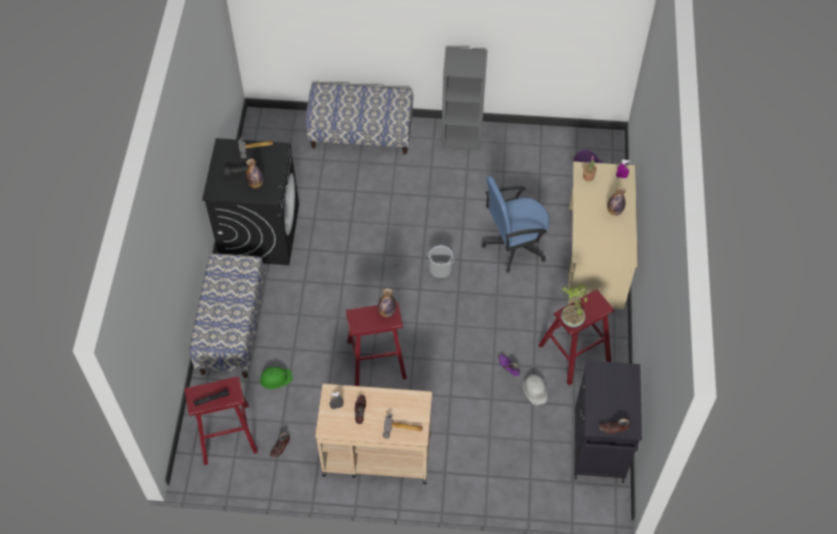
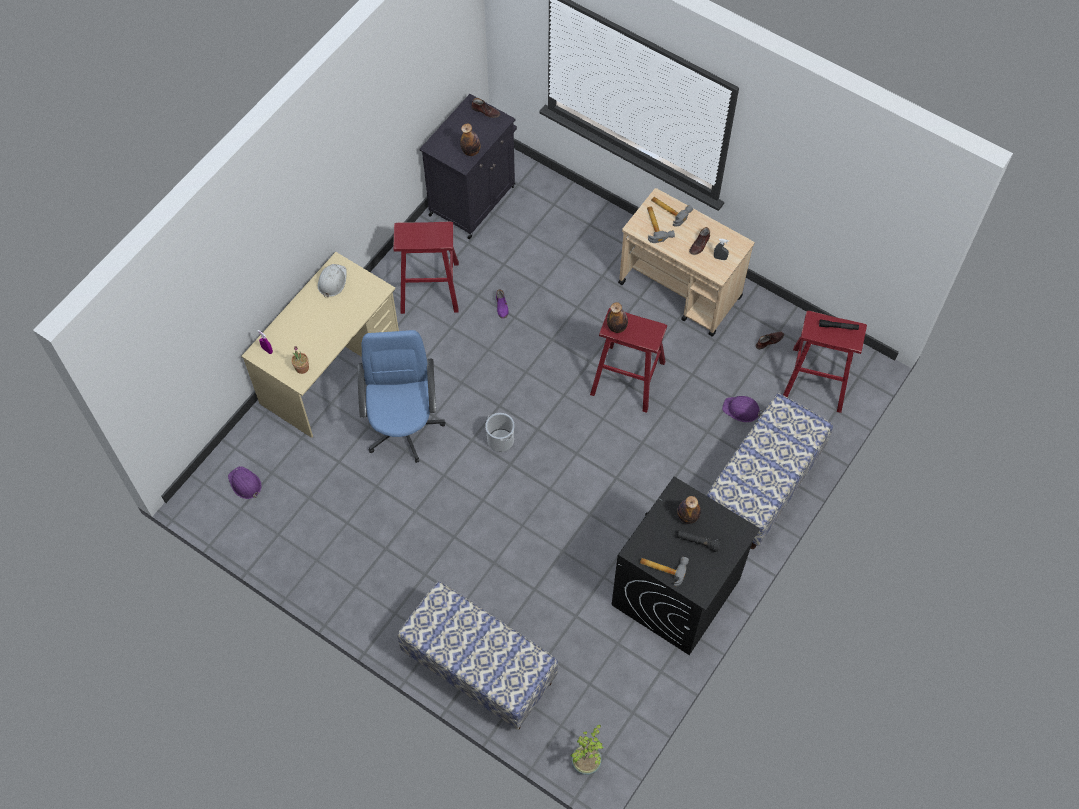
camera: 150 degrees left, 5 degrees up
green hard hat [258,366,293,389] -> purple hard hat [722,396,763,423]
grey bookcase [441,47,487,150] -> none
blue office chair [482,176,549,273] -> blue office chair turned 105 degrees counterclockwise [357,330,446,463]
white hard hat [523,373,547,405] -> white hard hat moved to [318,264,347,298]
potted plant [561,284,588,327] -> potted plant moved to [570,725,604,775]
bottle [607,187,626,215] -> bottle moved to [460,124,481,156]
none -> hammer [647,207,675,243]

